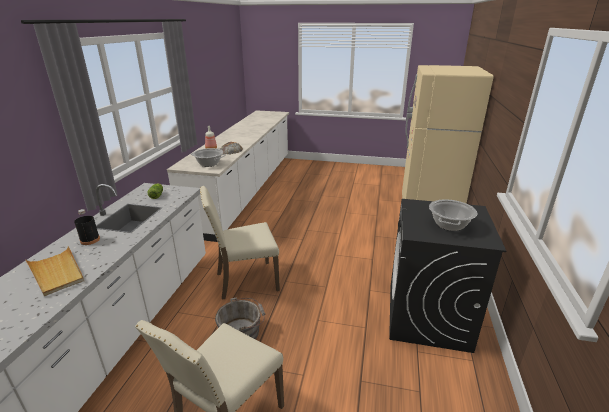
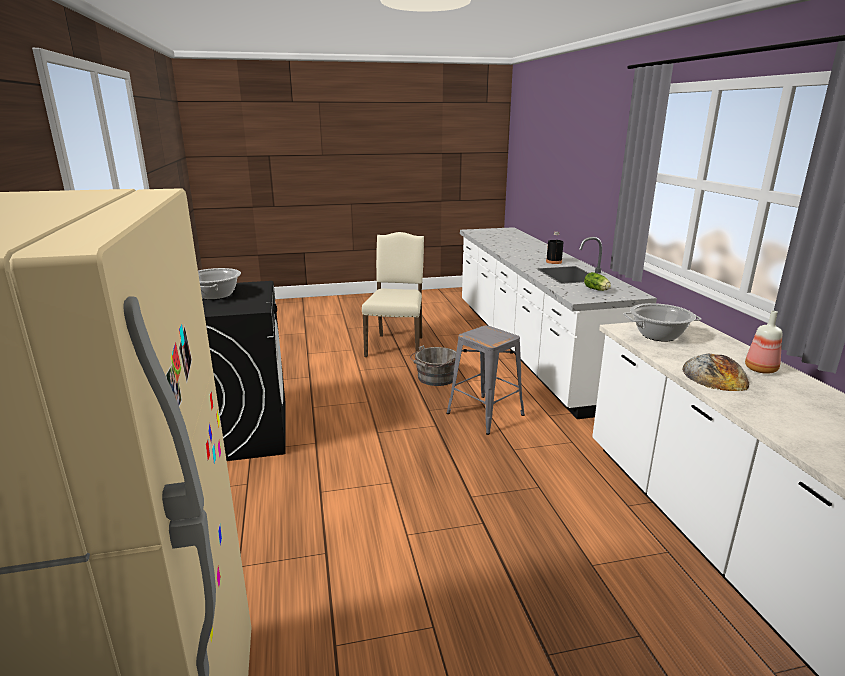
camera: 155 degrees right, 5 degrees down
beige tray [26,246,84,296] -> none
beige chair [200,186,280,300] -> grey stool [446,326,525,435]

